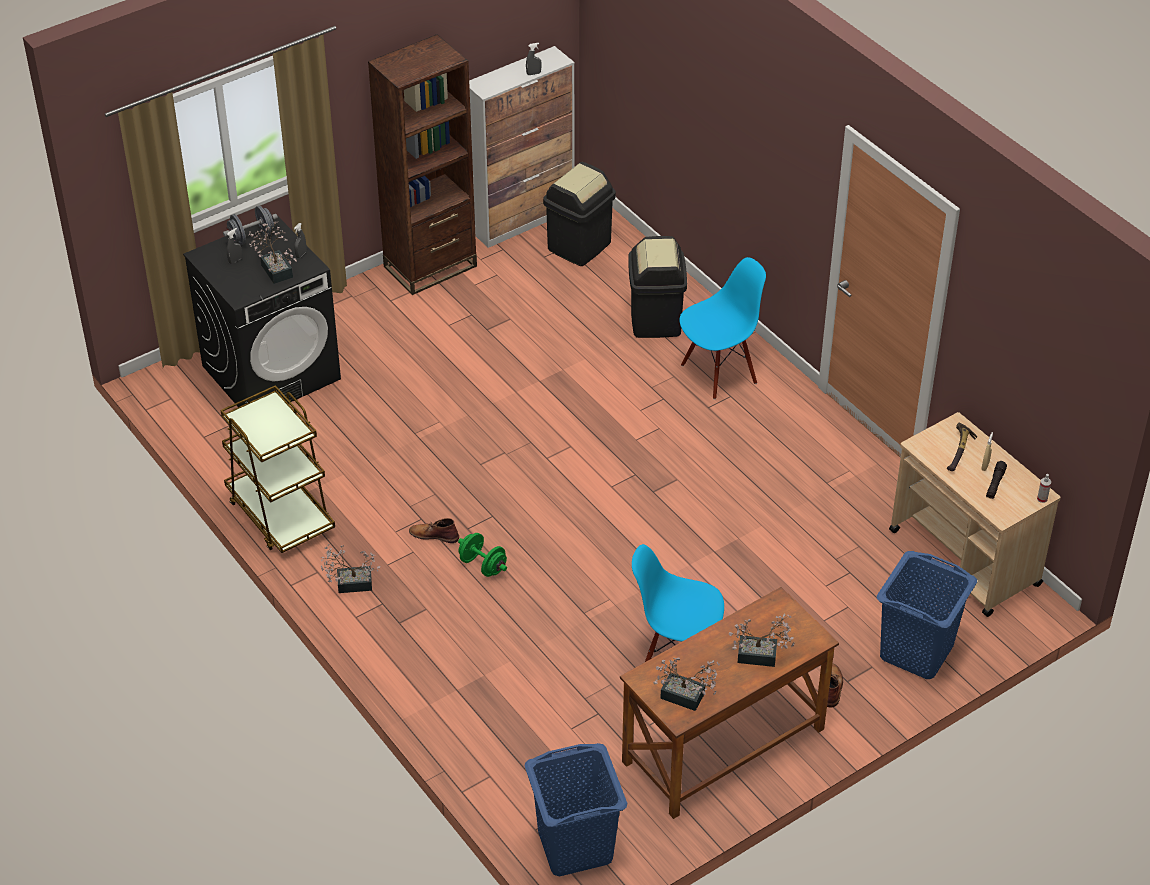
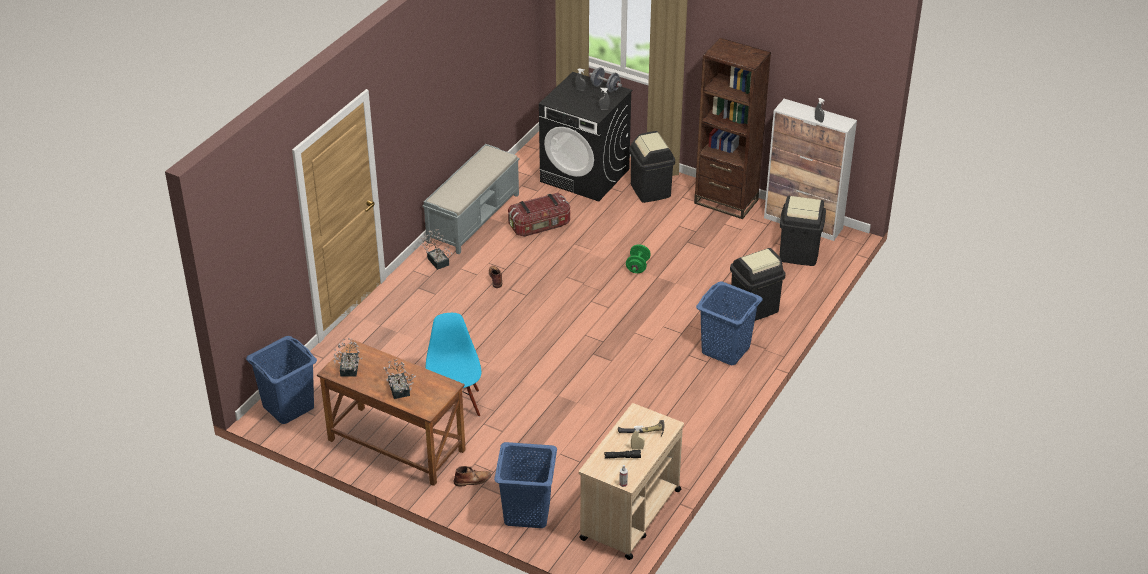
camera: 65 degrees right, 5 degrees down
brown cart [220,385,335,553] -> grey bench [423,144,519,254]
potted plant [248,221,297,284] -> none
green dumbbell [458,533,507,577] -> green dumbbell moved to [626,244,651,273]
blue chair [679,257,766,400] -> blue laundry basket [696,282,763,365]
none -> storage box [508,193,570,237]
none -> black trash can [629,131,675,203]

